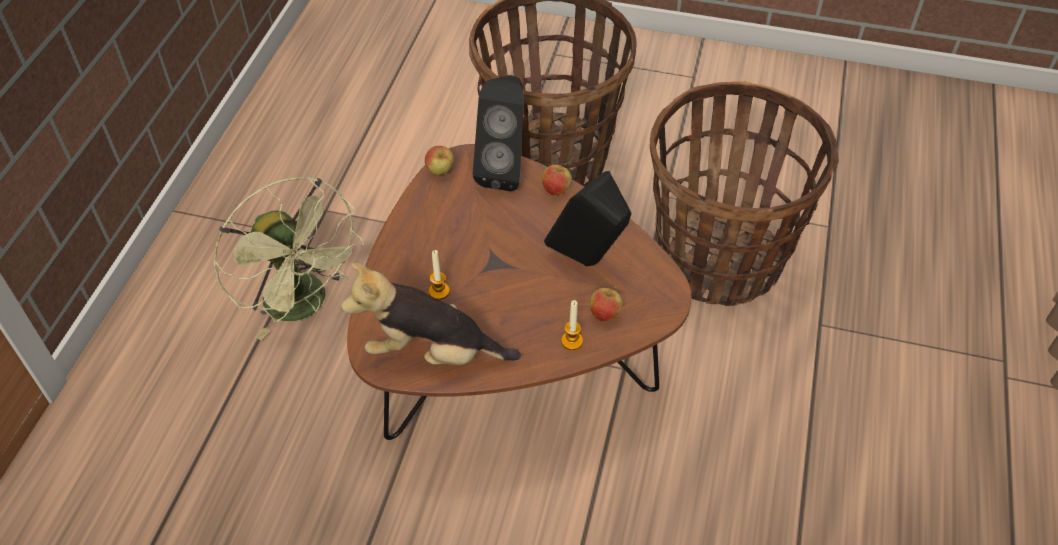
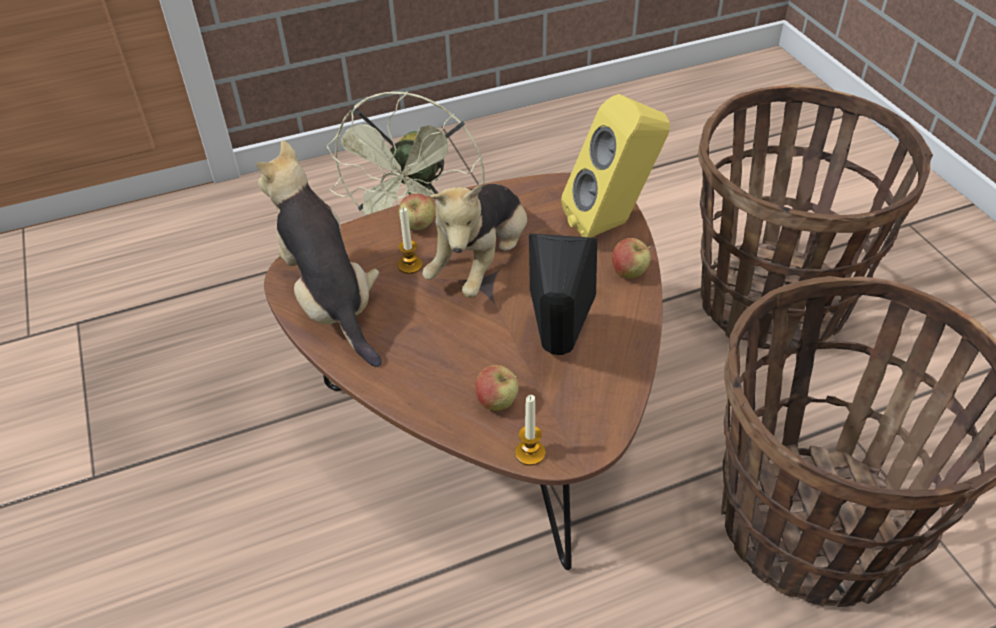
camera: 55 degrees right, 5 degrees down
apple [425,146,454,175] -> apple moved to [399,193,435,230]
black speaker [473,75,524,191] -> yellow speaker [561,94,670,238]
candle [561,300,583,350] -> candle moved to [515,395,545,466]
none -> plush toy [422,184,527,298]

